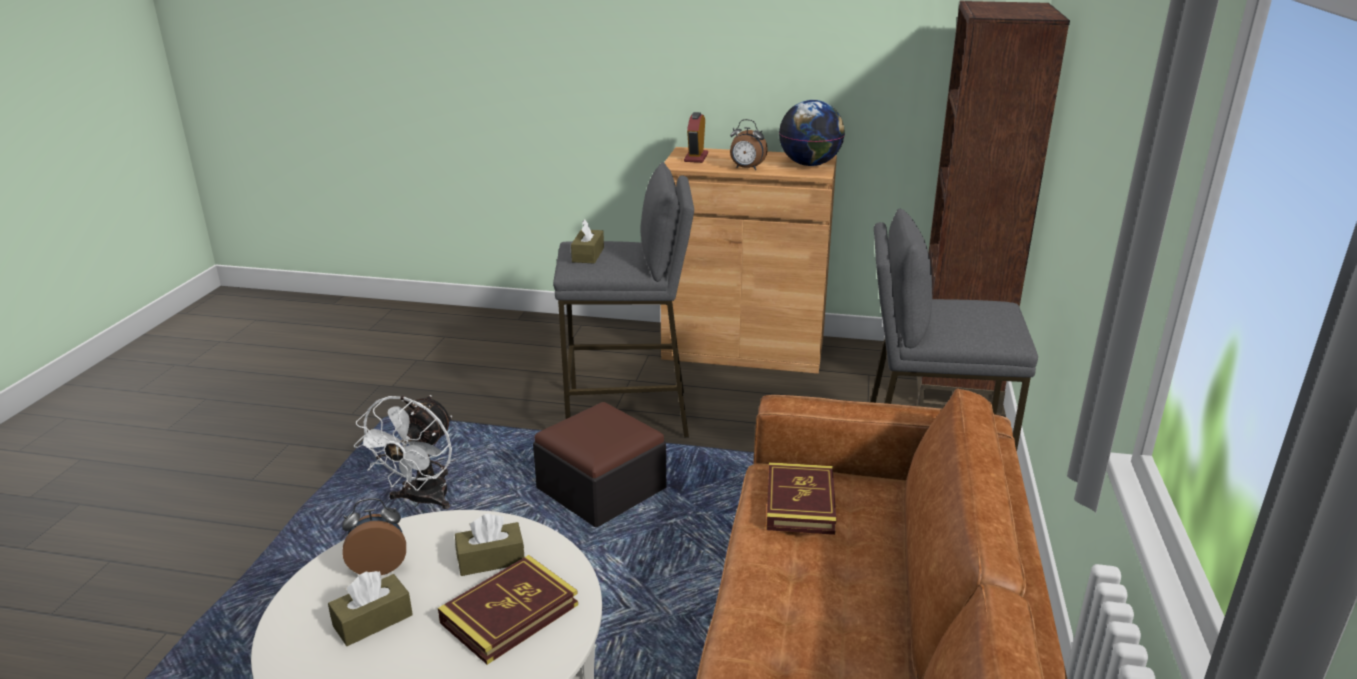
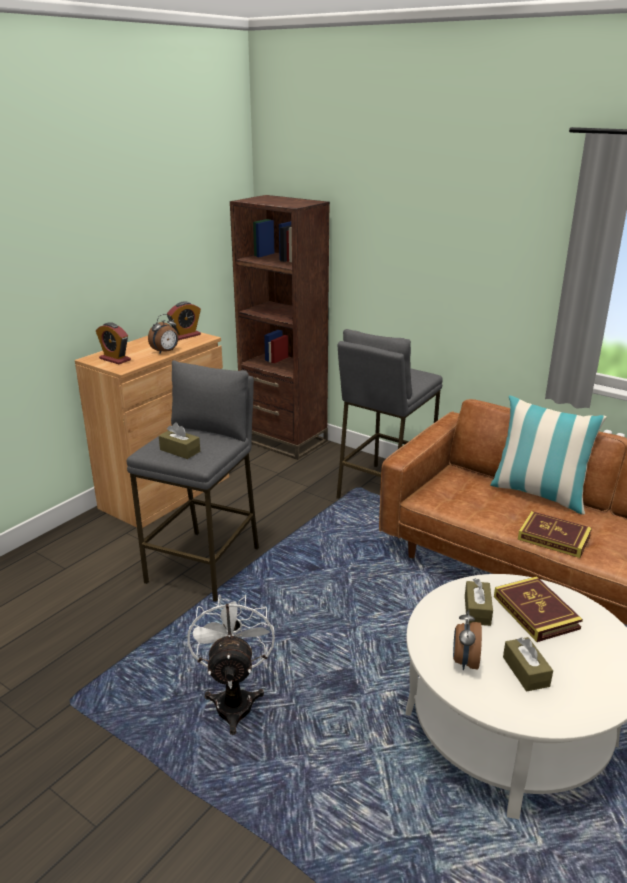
camera: 65 degrees left, 0 degrees up
white fan [354,395,452,509] -> white fan turned 135 degrees counterclockwise [187,595,275,735]
ottoman [533,402,666,527] -> none
book [766,462,836,535] -> book moved to [518,511,592,558]
globe [779,100,845,166] -> alarm clock [167,302,201,340]
none -> pillow [490,395,607,515]

